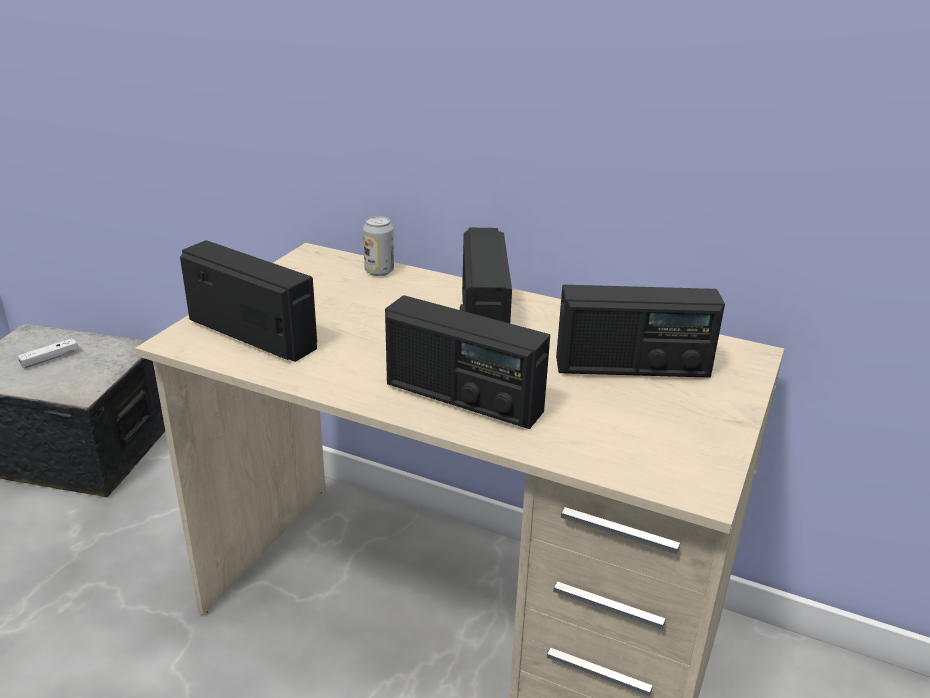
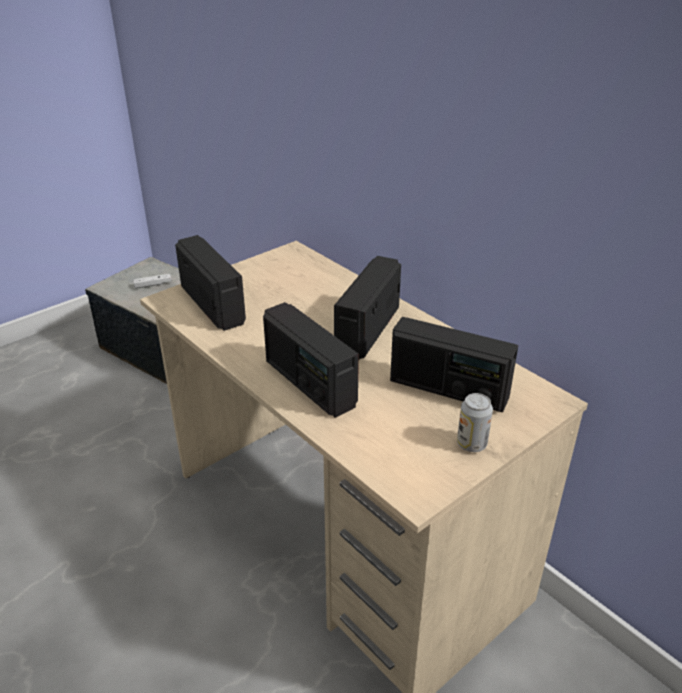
camera: 25 degrees right, 5 degrees up
can [363,216,394,276] -> can moved to [457,393,493,452]

